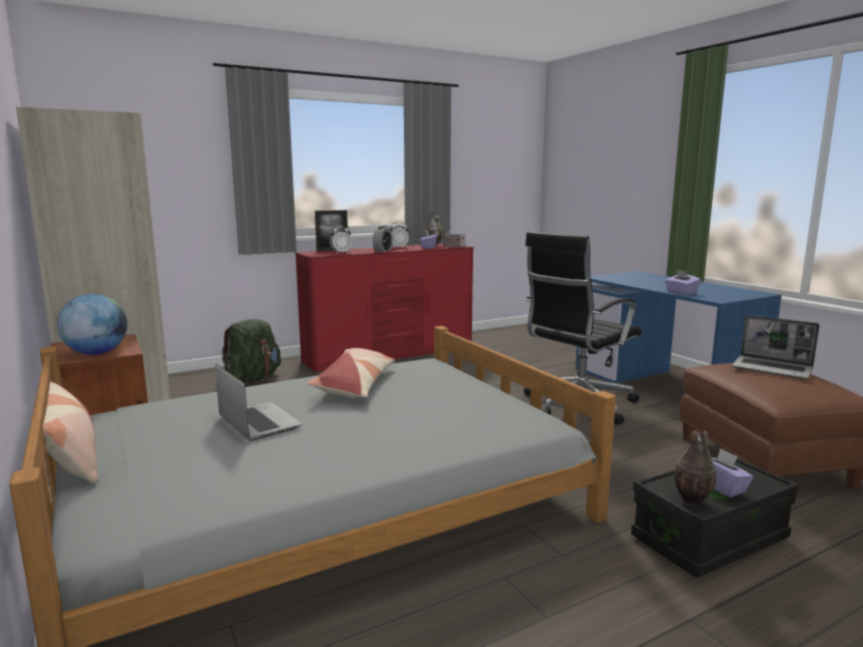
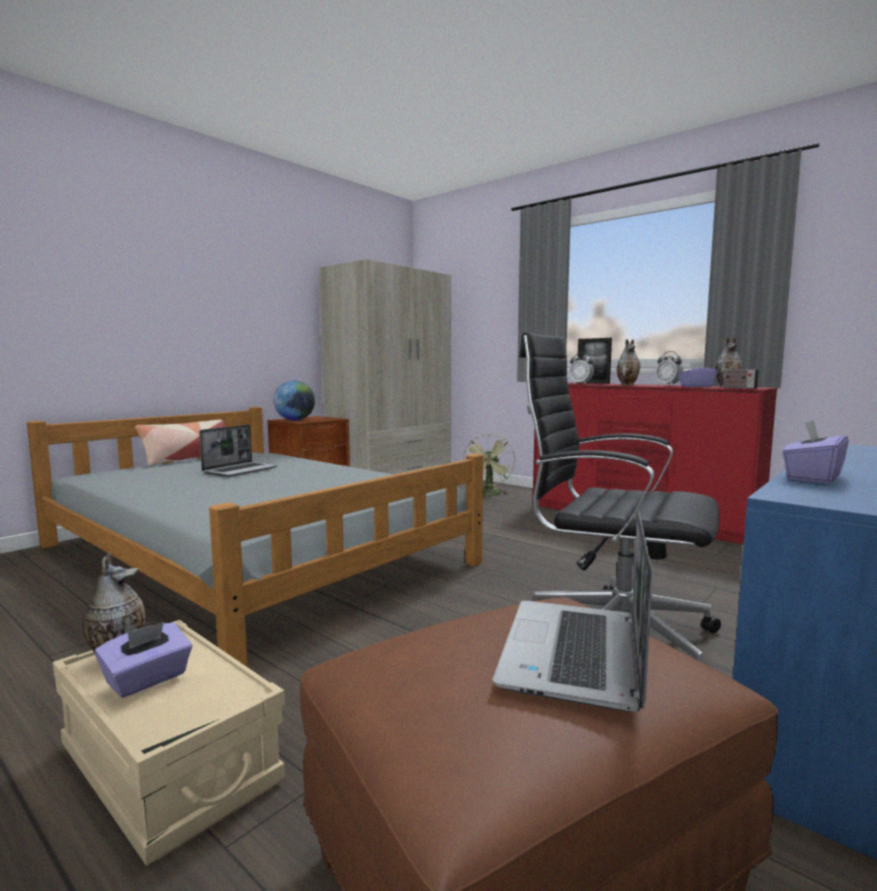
camera: 70 degrees right, 5 degrees down
green backpack [222,319,281,382] -> green fan [463,434,515,495]
pillow [307,348,395,398] -> none
alarm clock [372,226,393,252] -> vase [616,339,640,386]
black storage box [631,455,799,578] -> beige storage box [53,620,285,865]

